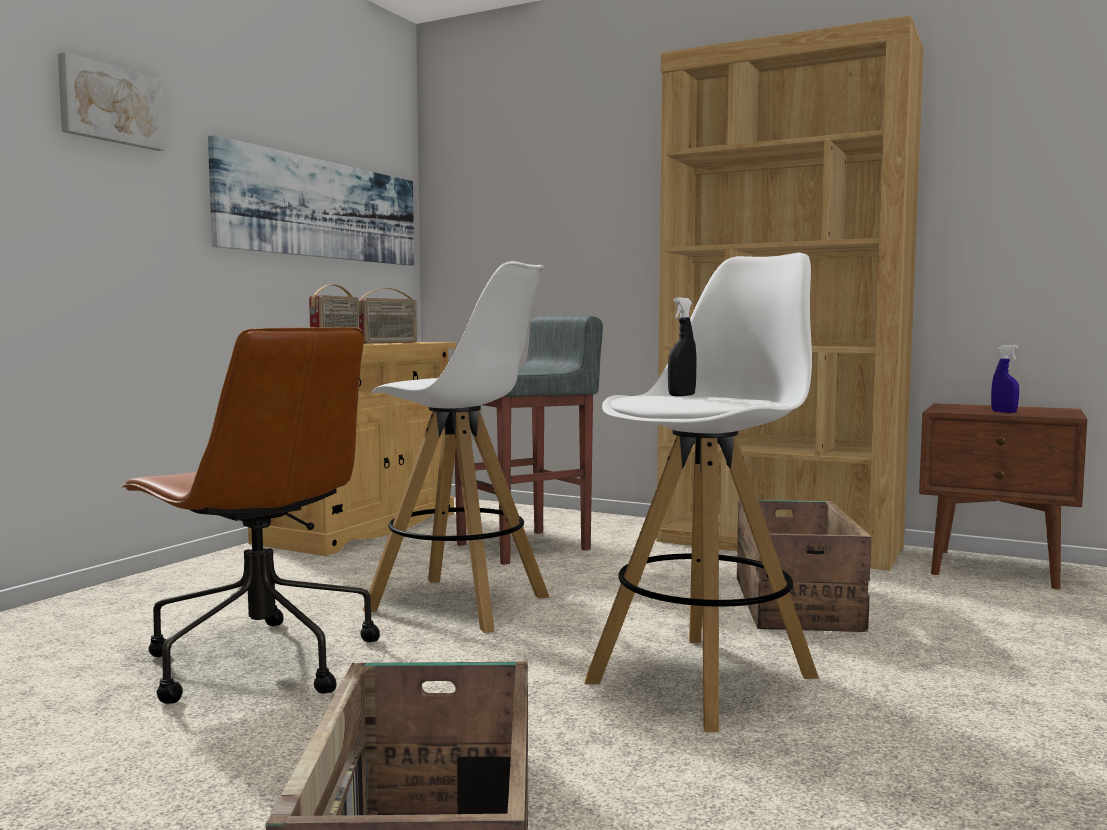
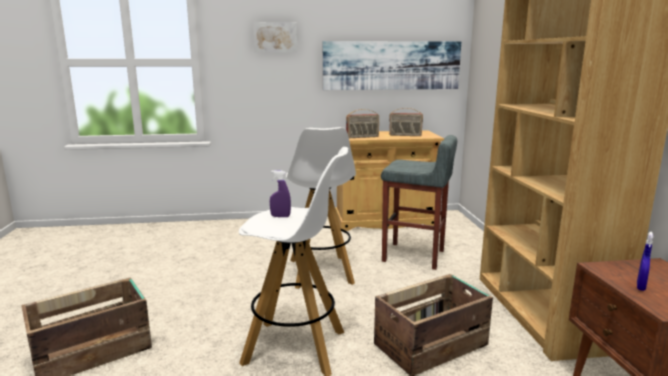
camera: 55 degrees right, 10 degrees up
brown office chair [121,327,380,704] -> none
black spray bottle [668,297,697,396] -> purple spray bottle [270,170,291,217]

